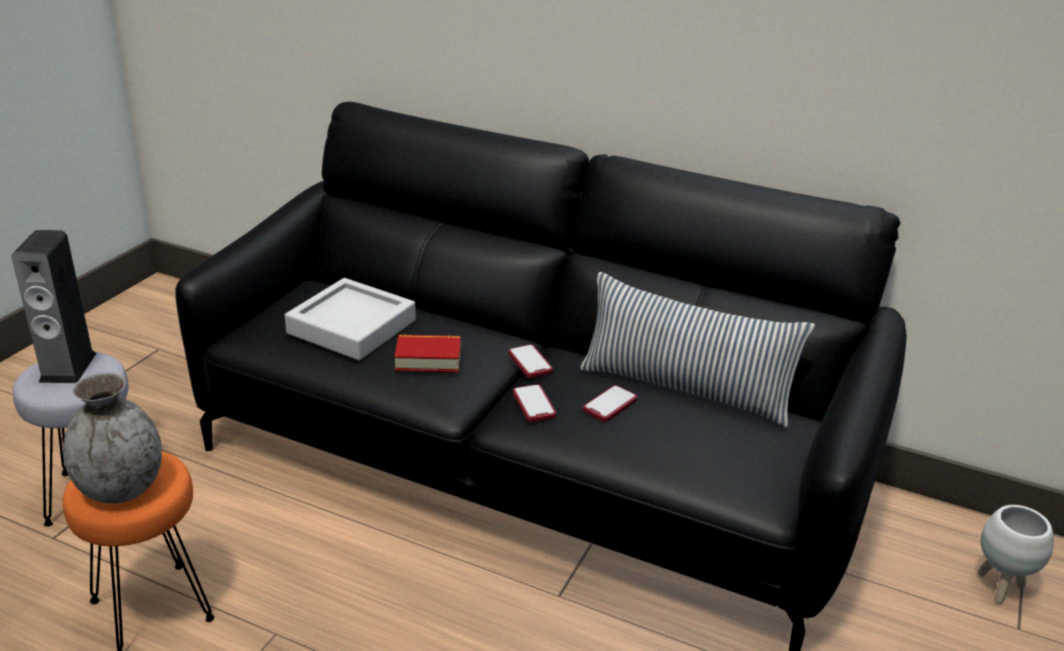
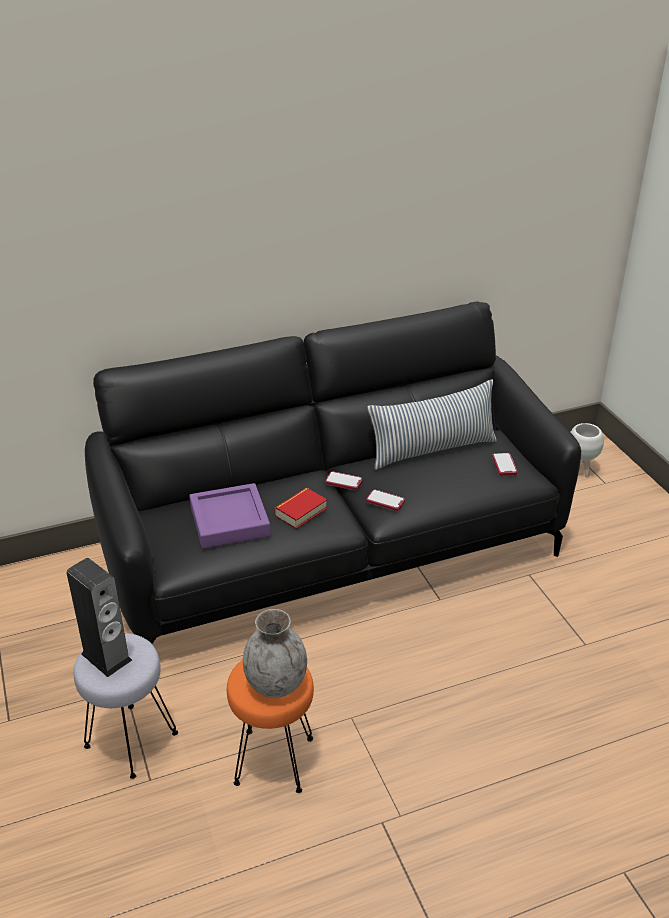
camera: 45 degrees left, 5 degrees up
grey tray [285,278,416,360] -> purple tray [189,483,271,549]
phone [583,385,637,422] -> phone moved to [492,453,517,476]

